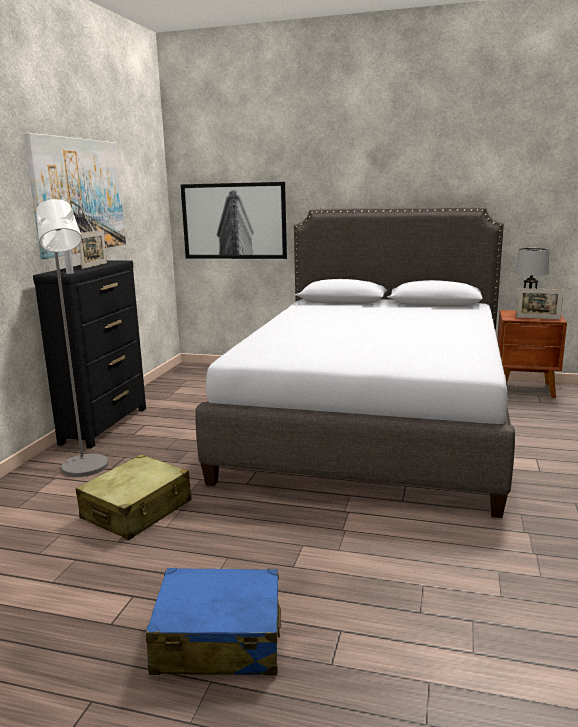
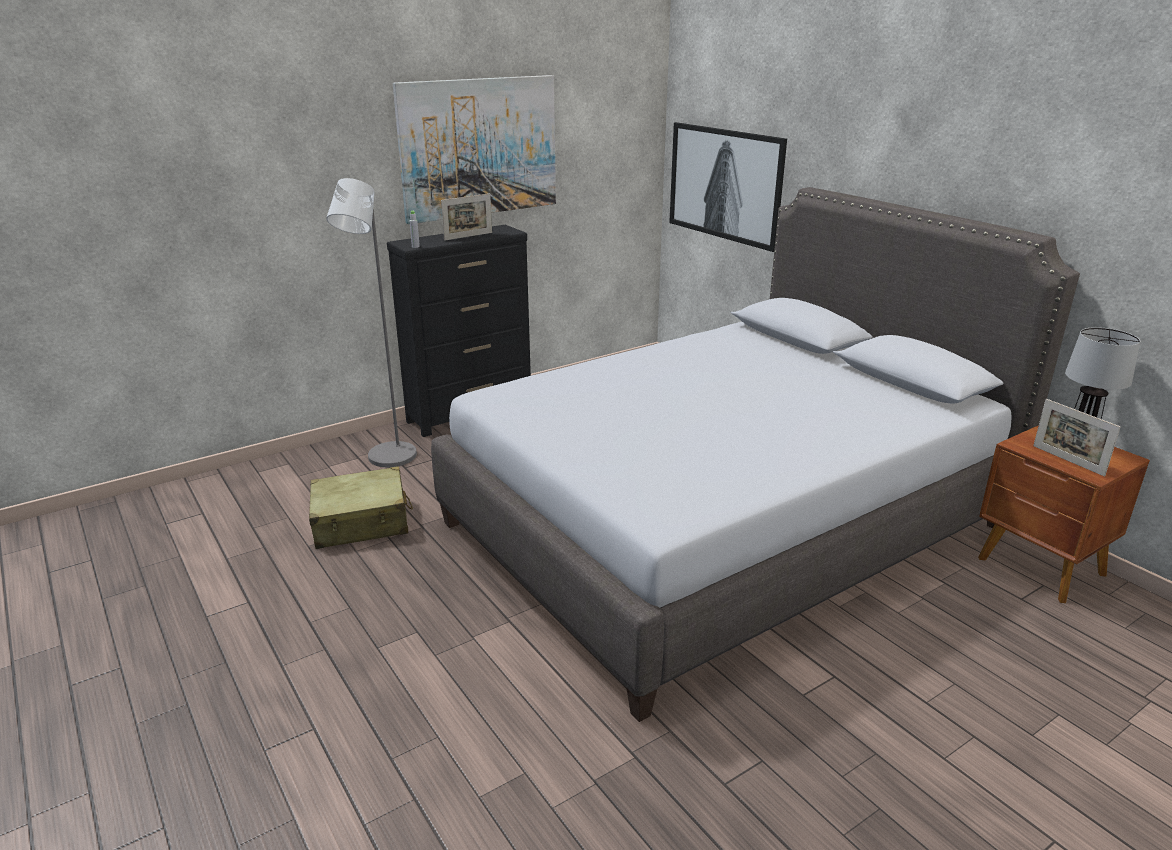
camera: 40 degrees right, 10 degrees up
blue suitcase [146,568,281,675] -> none

